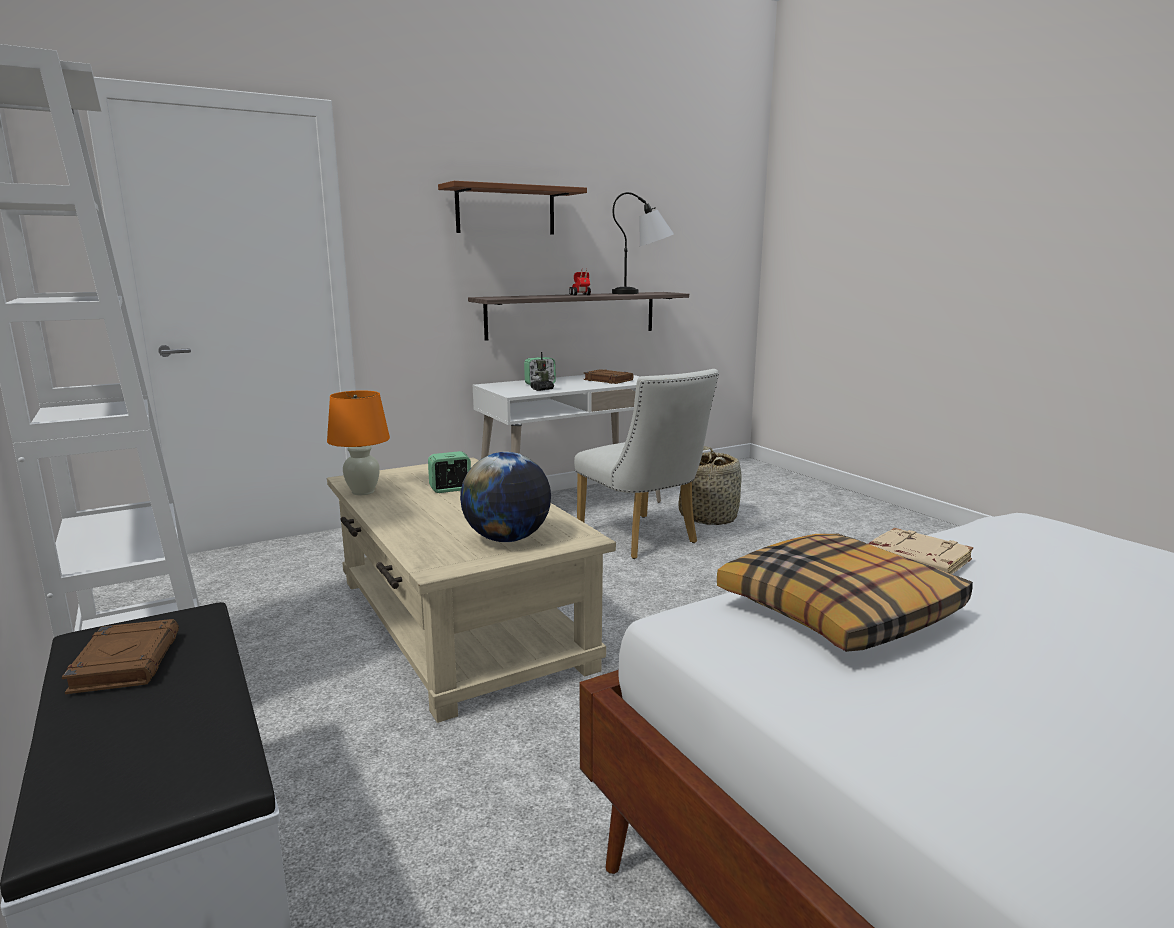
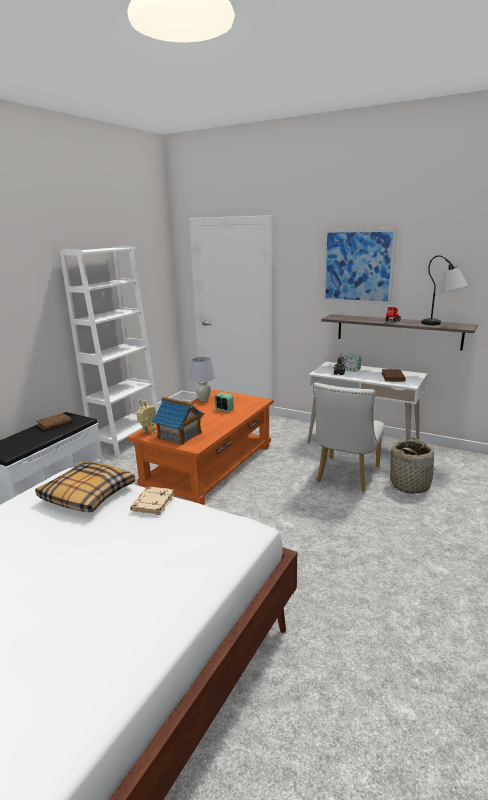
camera: 60 degrees right, 5 degrees up
orange table lamp [327,390,390,495] -> white table lamp [190,357,215,401]
beige coffee table [327,457,616,723] -> orange coffee table [128,390,274,505]
brown shelf [438,181,587,234] -> picture [323,229,397,305]
globe [460,452,551,542] -> toy house [152,397,204,445]
none -> toy robot [137,399,157,435]

